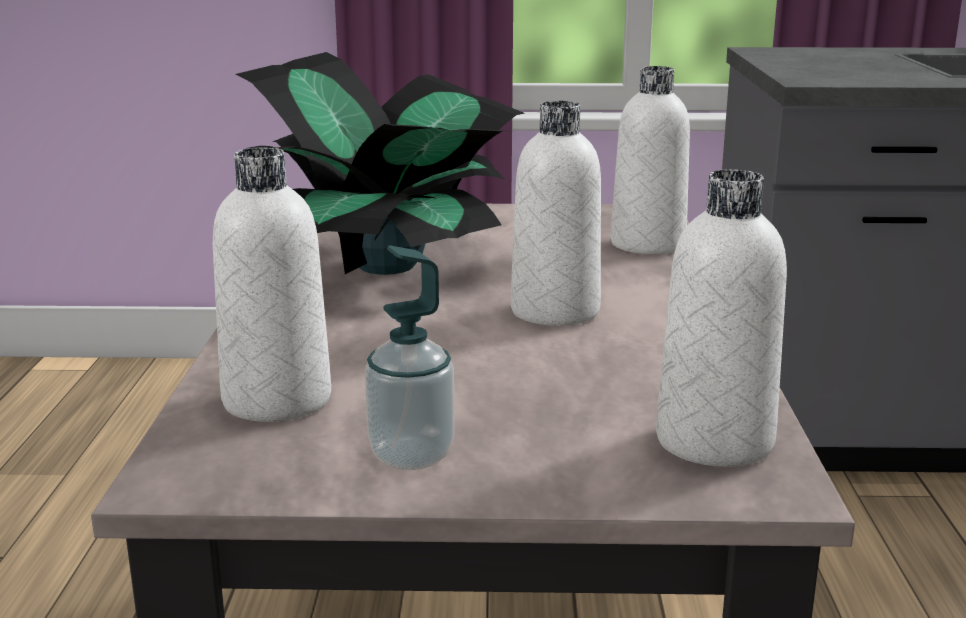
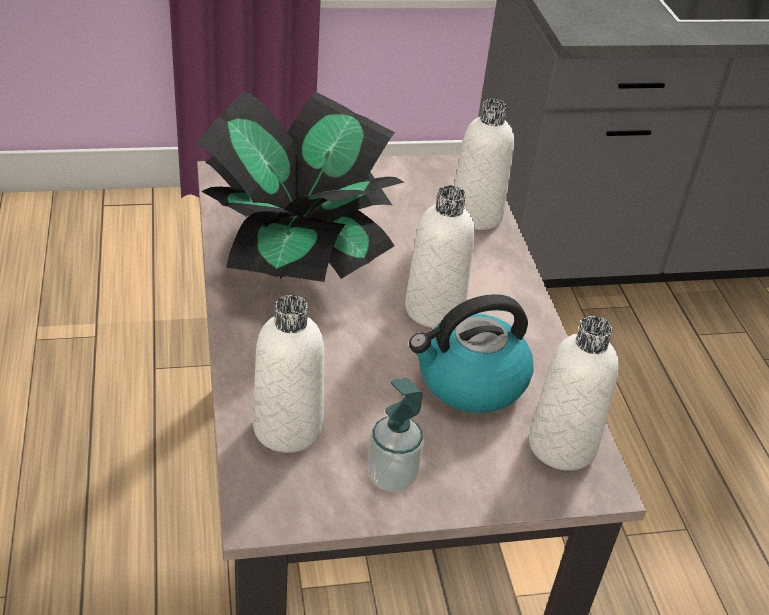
camera: 15 degrees left, 20 degrees up
none -> kettle [409,294,534,413]

